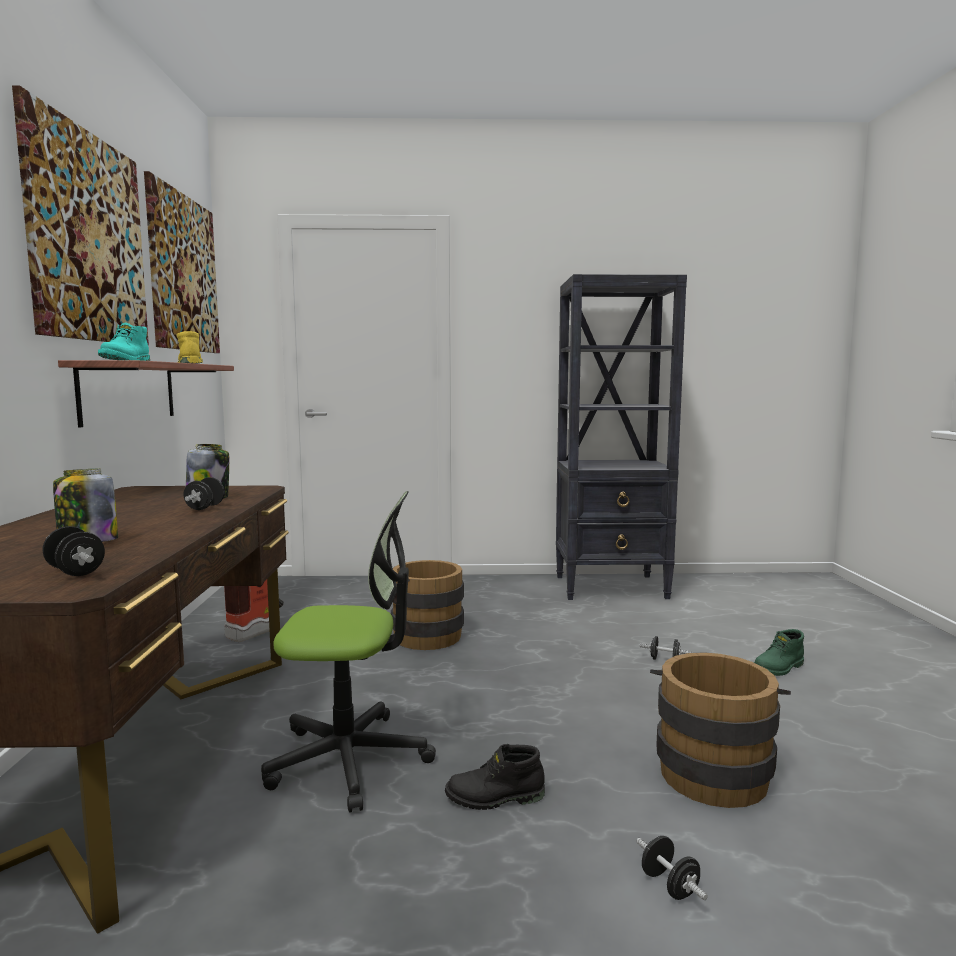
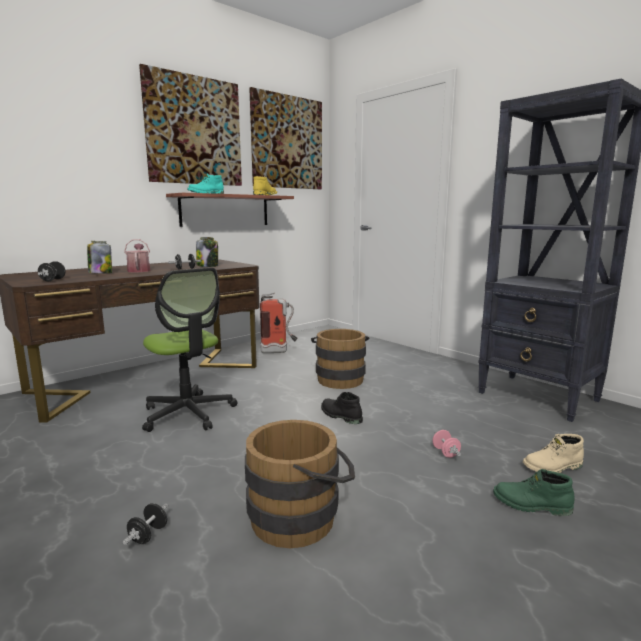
camera: 50 degrees right, 5 degrees up
black boot [445,744,545,810] -> black boot moved to [321,392,363,424]
black dumbbell [640,636,692,660] -> pink dumbbell [432,430,461,458]
none -> watering can [124,239,150,273]
none -> beige boot [523,434,584,473]

